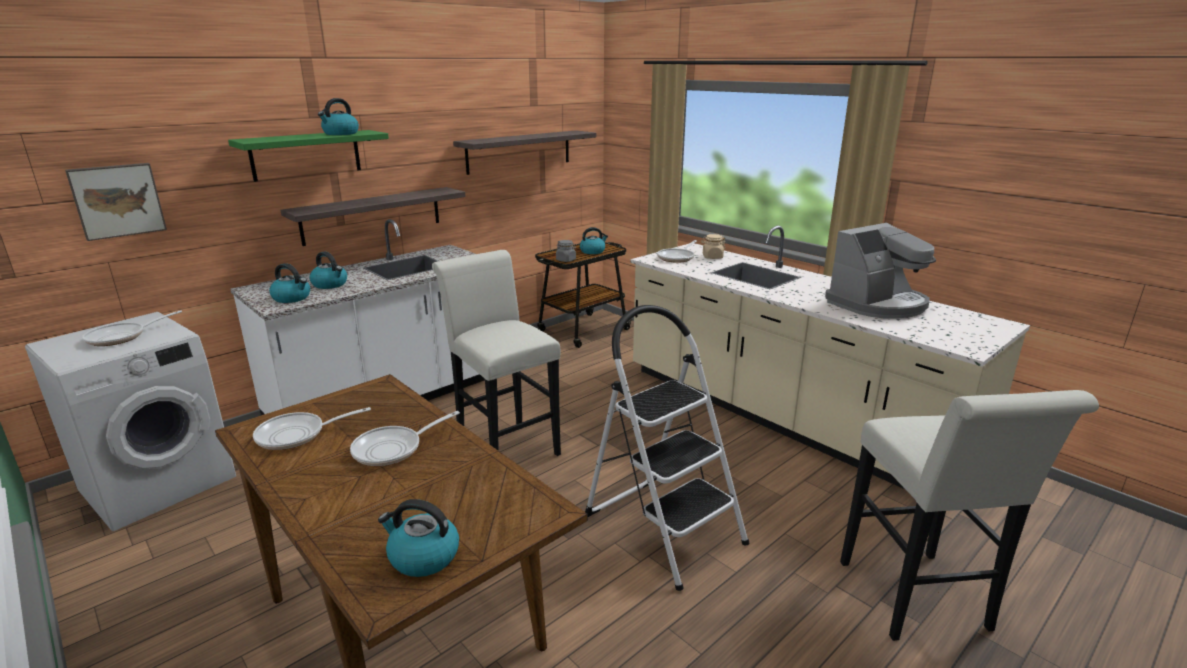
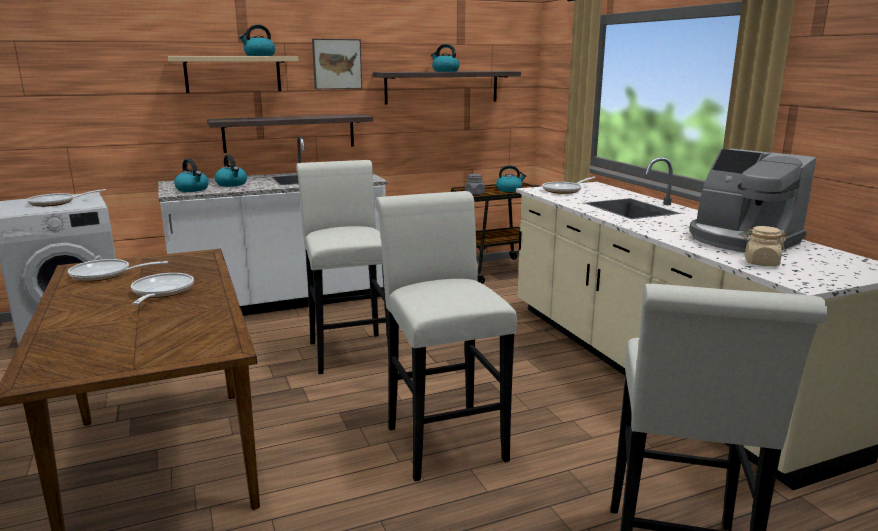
camera: 20 degrees right, 5 degrees down
picture [65,163,167,241] -> picture moved to [312,39,362,89]
green shelf [228,130,389,182] -> beige shelf [168,56,299,93]
frying pan [350,411,460,466] -> frying pan turned 105 degrees clockwise [131,273,194,305]
kettle [378,499,459,577] -> kettle moved to [431,44,460,72]
step ladder [585,305,750,591] -> white stool [375,191,517,482]
beige jar [701,234,725,259] -> beige jar moved to [743,226,786,266]
coffee machine [825,223,936,319] -> coffee machine turned 60 degrees clockwise [689,149,816,253]

